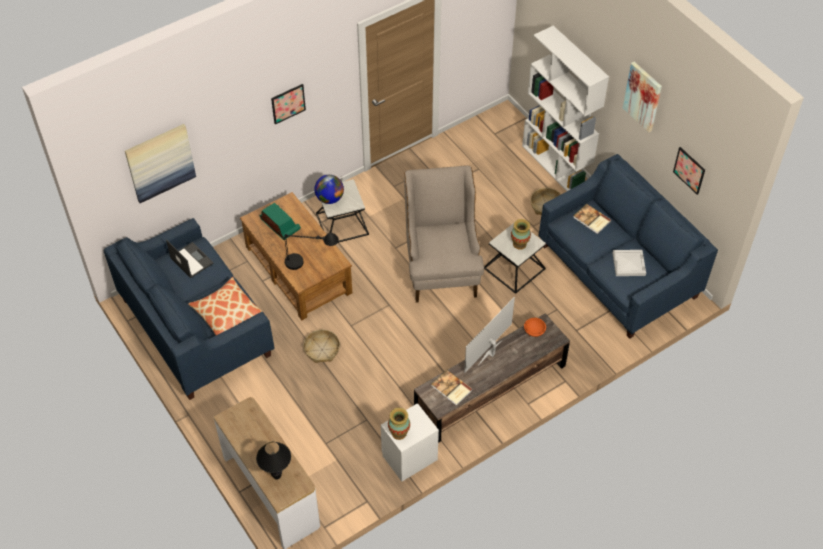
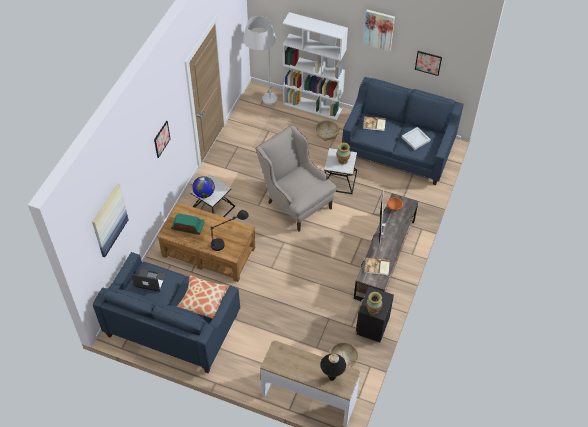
camera: 35 degrees left, 0 degrees up
basket [303,330,340,363] -> basket moved to [330,342,358,367]
white nightstand [381,403,439,481] -> black nightstand [356,287,394,342]
none -> white floor lamp [243,16,277,105]

